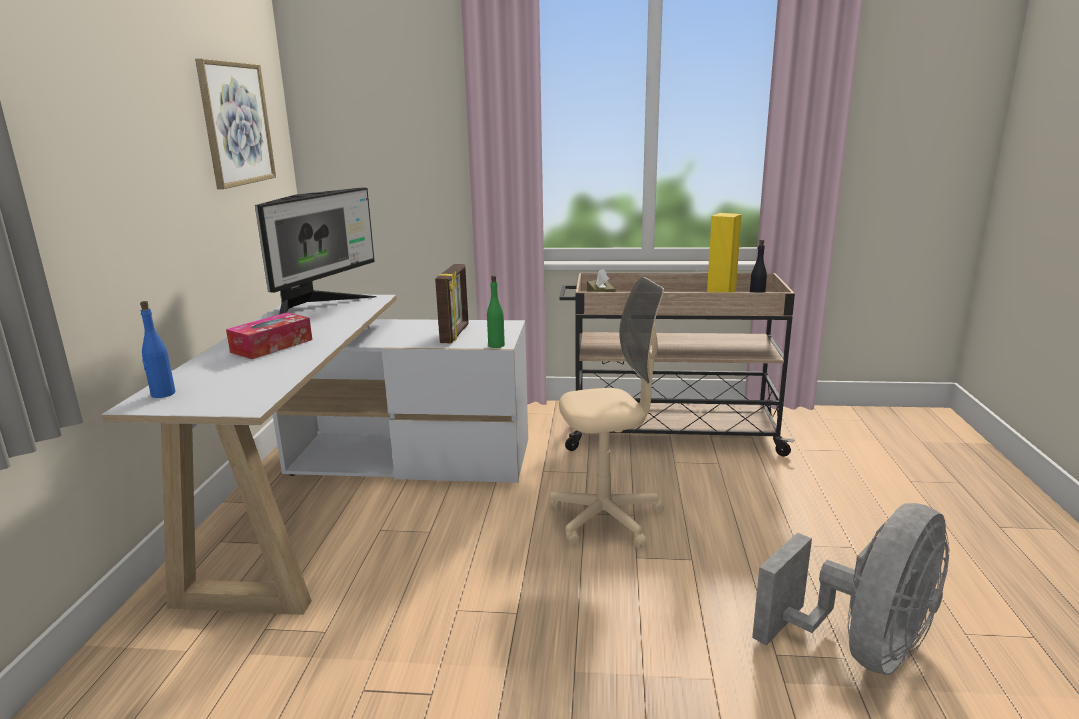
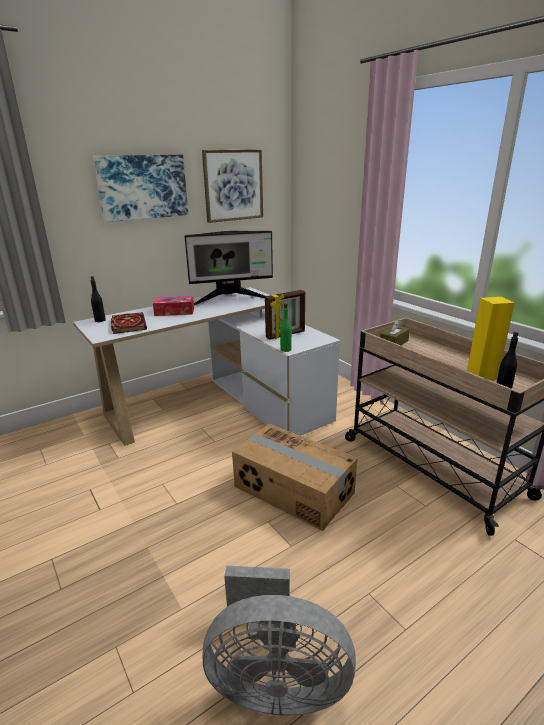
camera: 50 degrees right, 5 degrees up
blue bottle [140,301,175,398] -> black bottle [91,276,106,322]
beige office chair [549,277,664,549] -> cardboard box [232,424,358,531]
none -> picture [93,155,188,222]
none -> book [111,312,147,334]

